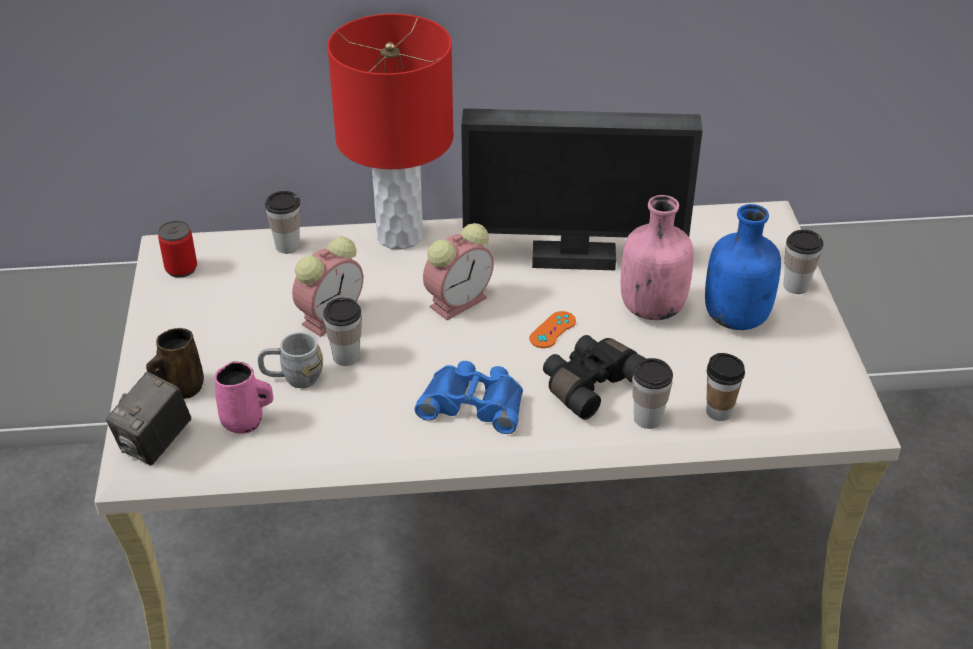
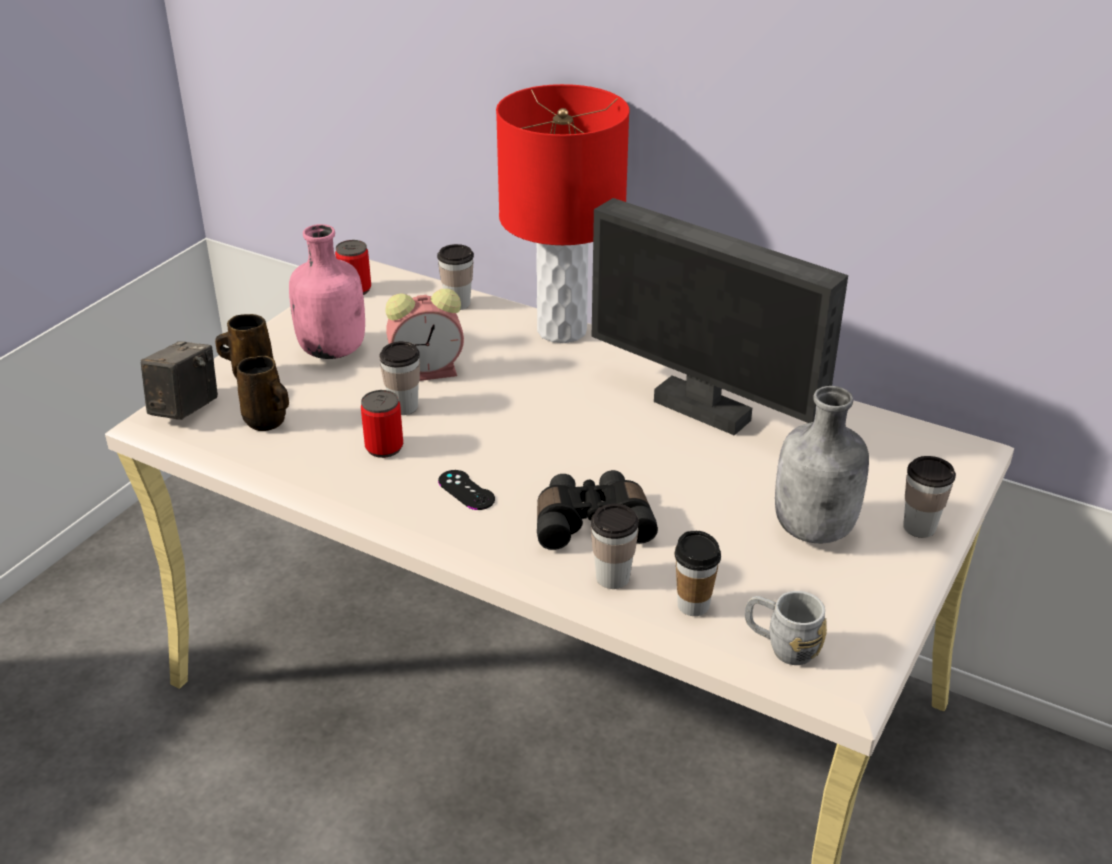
camera: 35 degrees right, 5 degrees down
camera [106,372,191,465] -> camera turned 135 degrees clockwise [141,341,218,420]
pink mug [214,361,273,434] -> brown mug [237,356,289,431]
grey mug [258,332,323,388] -> grey mug moved to [745,591,827,665]
blue binoculars [414,361,523,434] -> black game controller [438,470,495,510]
alarm clock [423,223,494,320] -> none
orange game controller [529,311,576,348] -> none
pink bottle [621,195,694,320] -> pink bottle moved to [289,224,365,359]
blue bottle [705,204,781,330] -> grey bottle [775,386,869,543]
none -> can [361,390,403,458]

